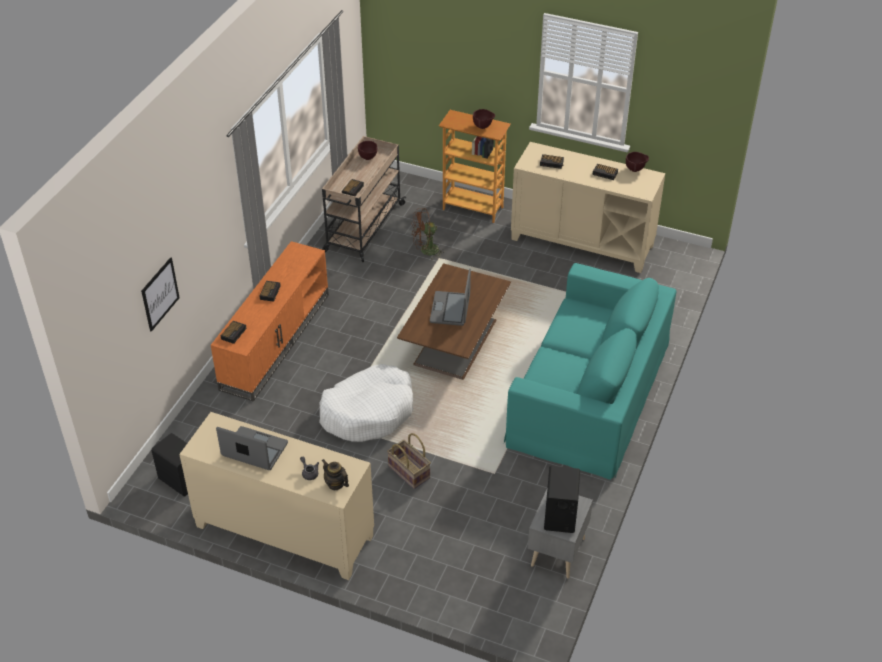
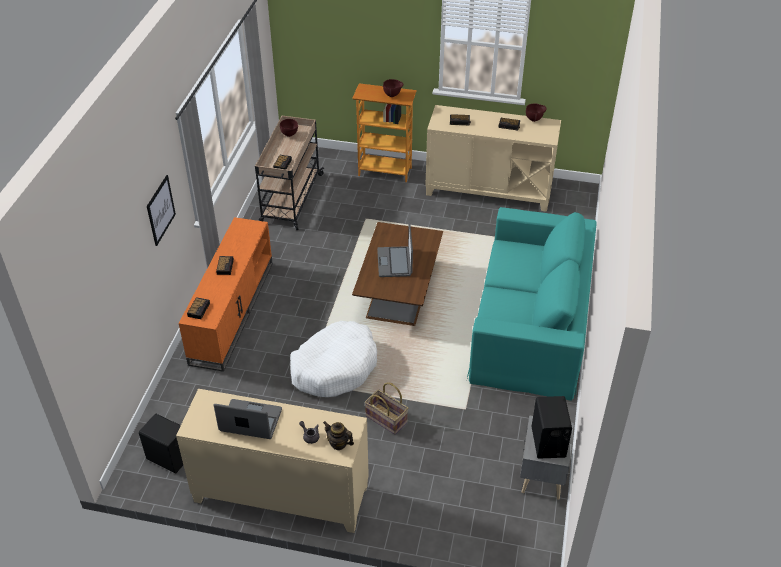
camera: 10 degrees left, 0 degrees up
picture [141,257,180,332] -> picture moved to [147,175,176,246]
brown fan [412,208,444,260] -> none

